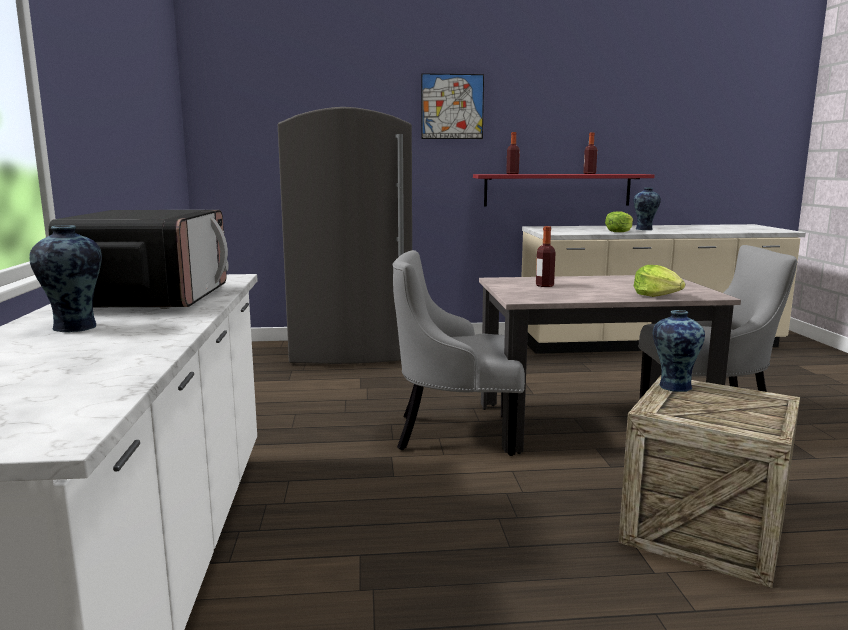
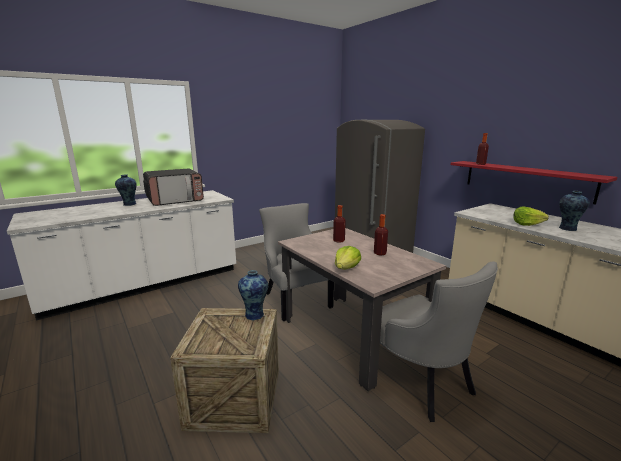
camera: 60 degrees right, 5 degrees up
picture [421,73,484,139] -> none
bottle [583,133,597,174] -> bottle moved to [374,214,388,256]

